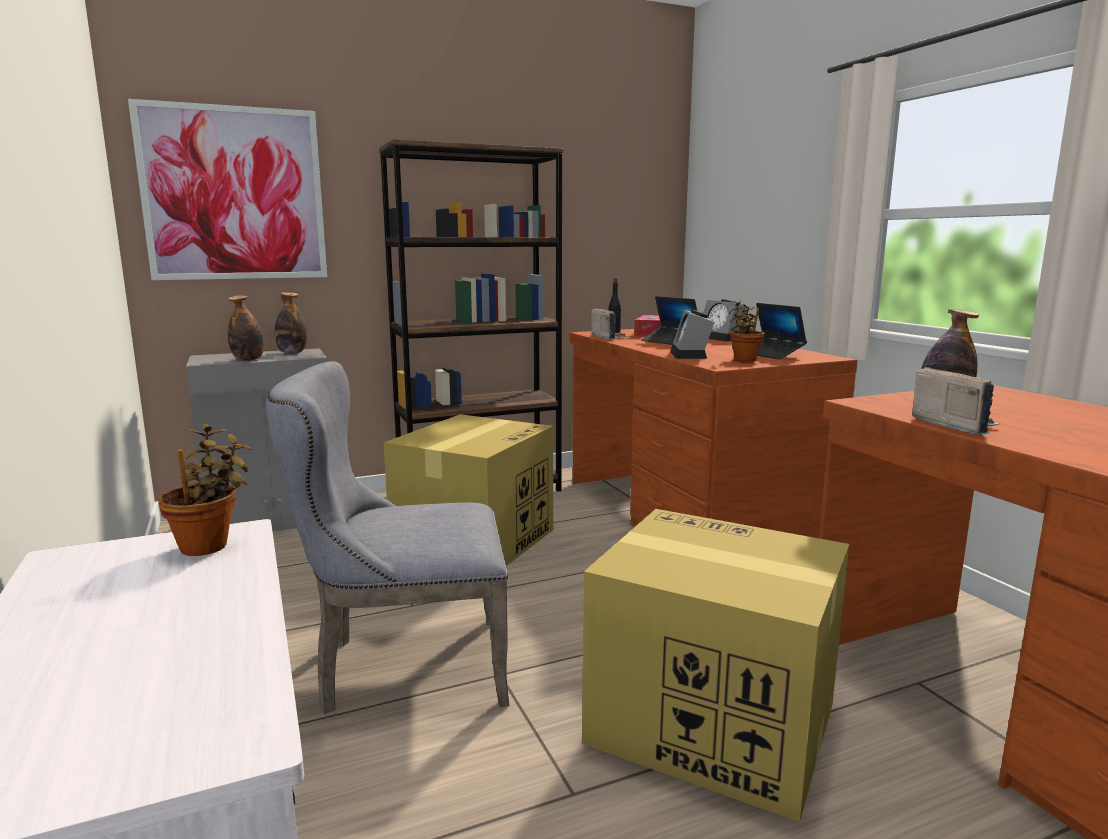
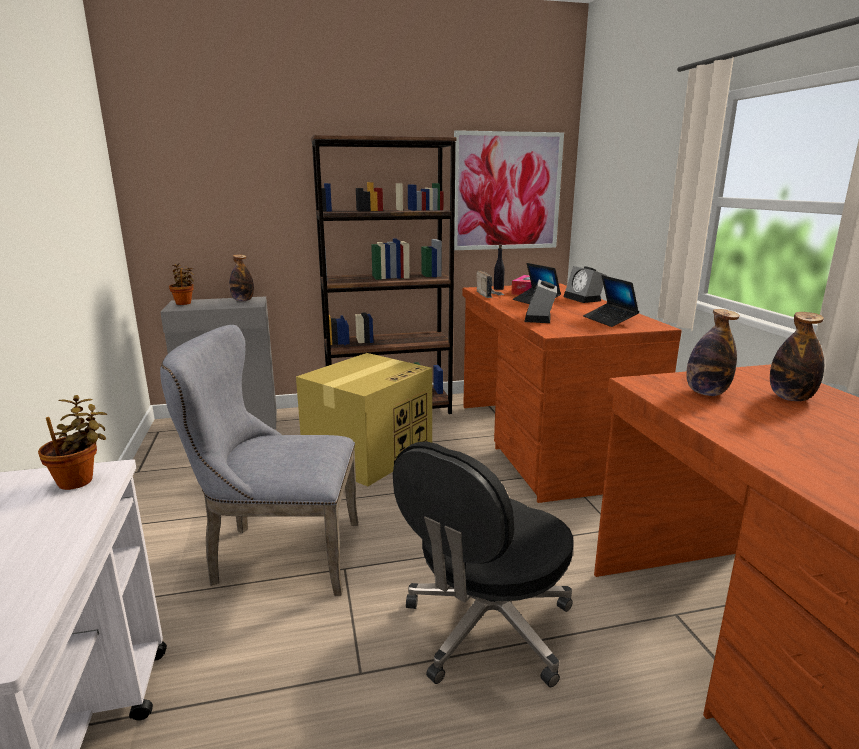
camera: 10 degrees right, 5 degrees up
picture [128,99,327,280] -> picture moved to [454,130,564,250]
bottle [228,295,264,361] -> bottle moved to [770,312,824,401]
cardboard box [582,509,849,822] -> black office chair [393,442,573,687]
potted plant [729,301,765,361] -> potted plant moved to [169,264,194,305]
radio [912,367,1000,435] -> none

